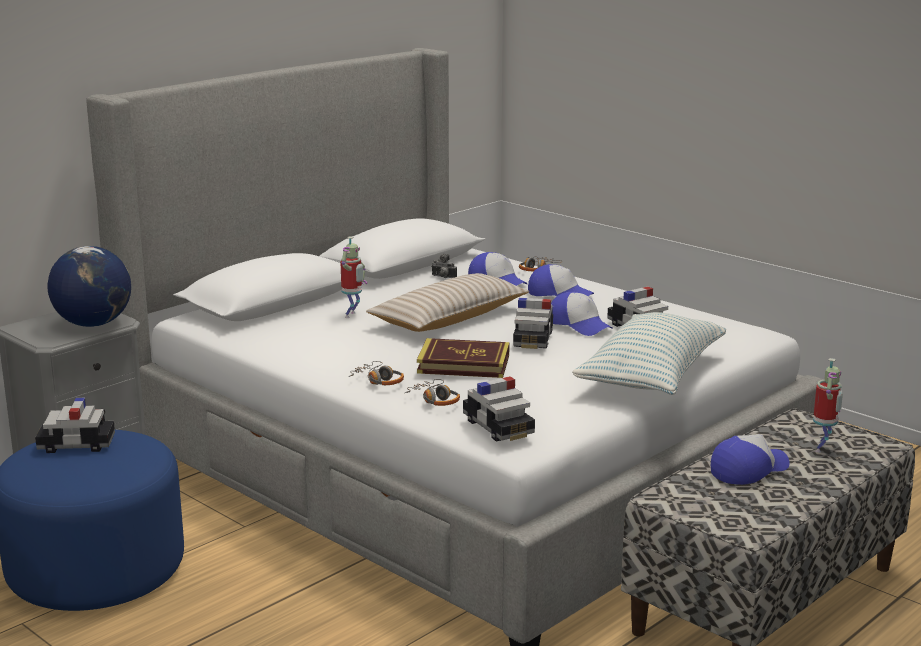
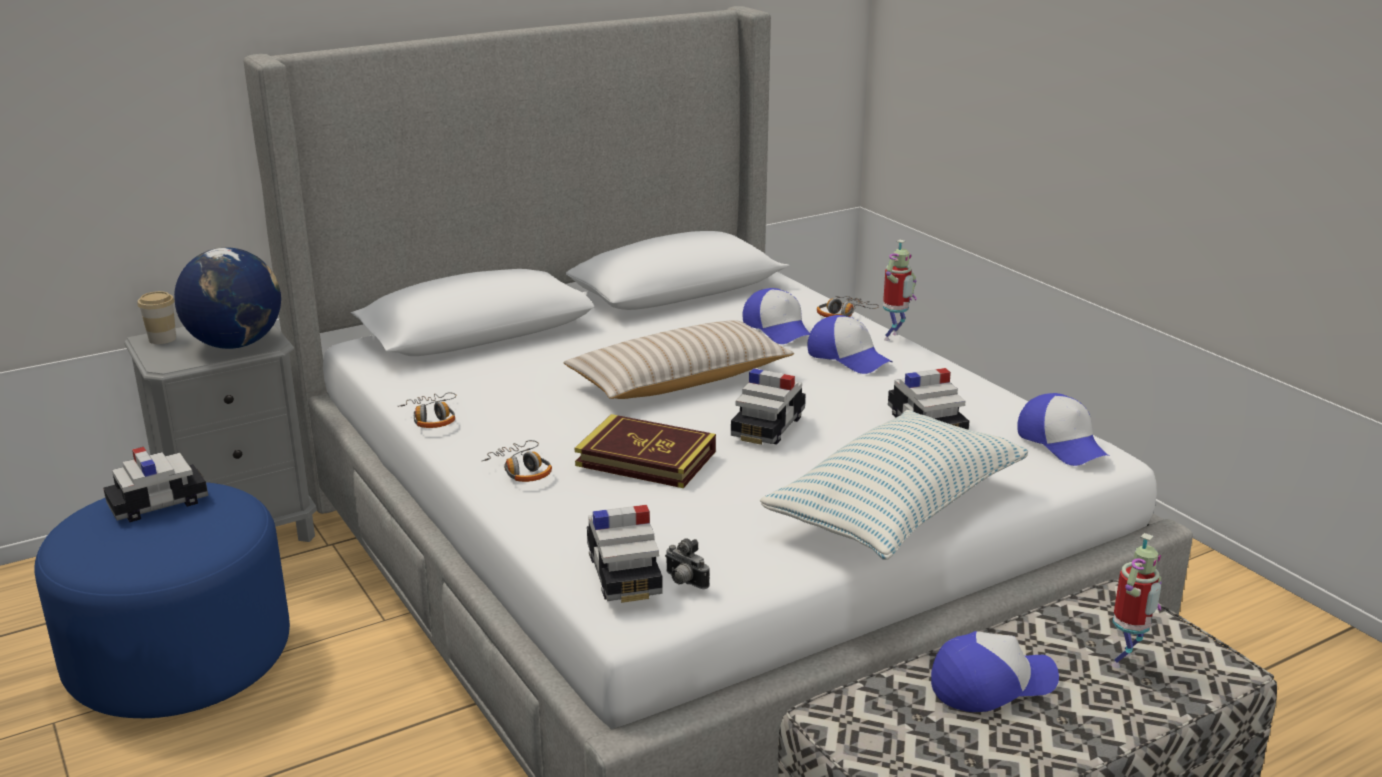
camera: 15 degrees right, 5 degrees up
toy car [35,398,115,453] -> toy car turned 135 degrees clockwise [103,447,208,522]
toy robot [340,236,367,318] -> toy robot moved to [883,240,917,341]
headphones [405,379,460,406] -> headphones moved to [397,392,456,428]
camera [432,254,457,278] -> camera moved to [665,538,709,589]
cap [551,292,613,336] -> cap moved to [1017,393,1109,466]
none -> cup [138,291,176,344]

